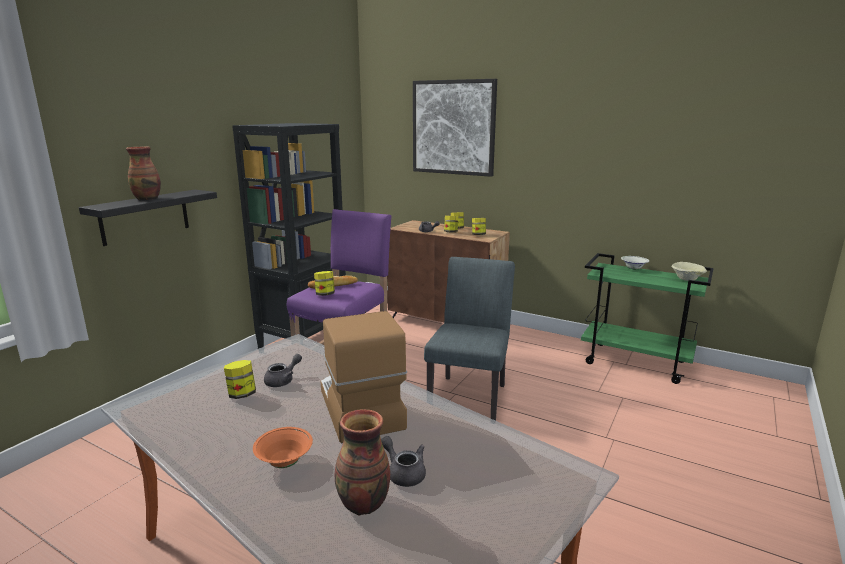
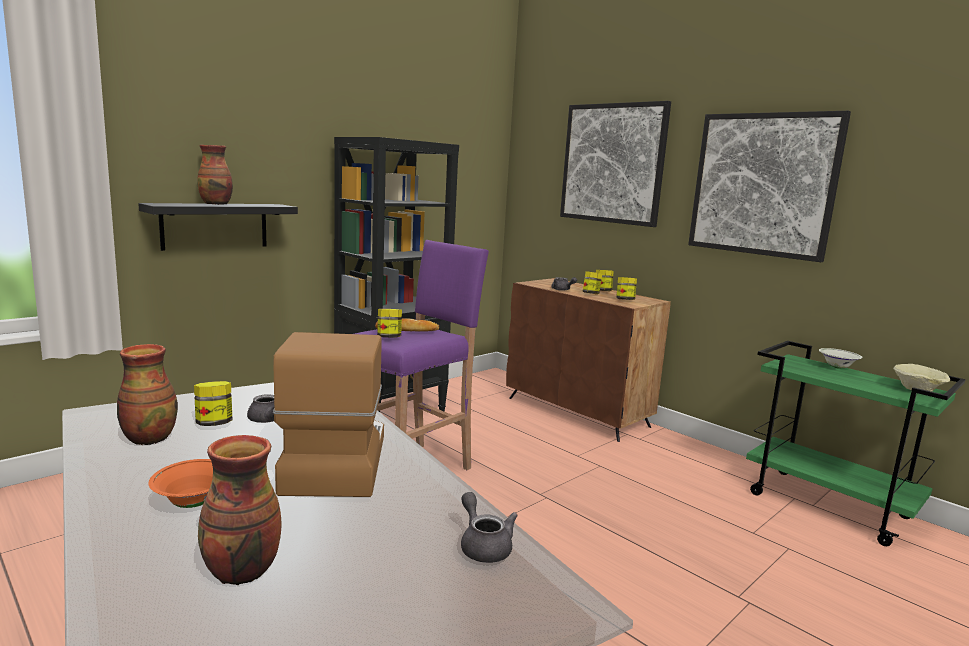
camera: 15 degrees right, 5 degrees down
grey teapot [381,436,426,487] -> grey teapot moved to [461,492,518,563]
grey chair [424,257,515,421] -> none
none -> vase [117,344,178,445]
none -> picture [688,111,851,262]

